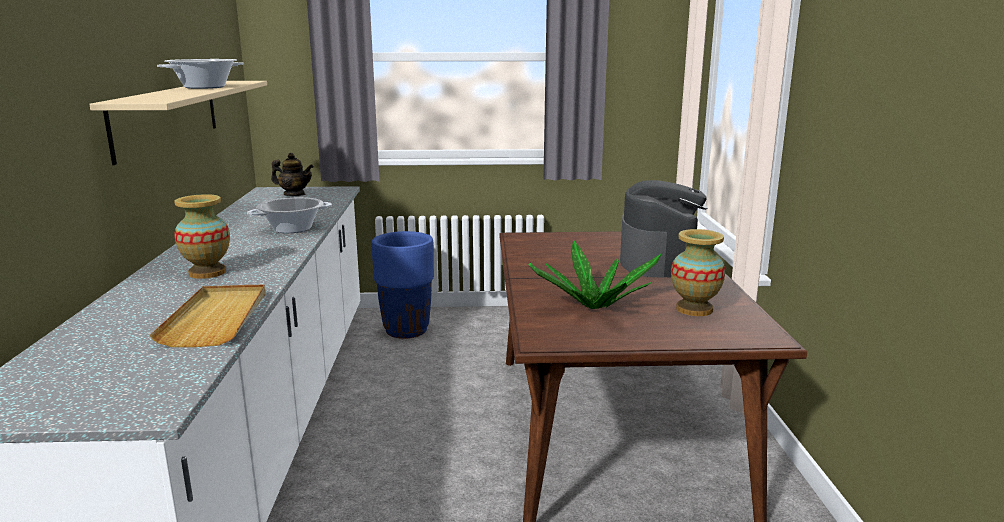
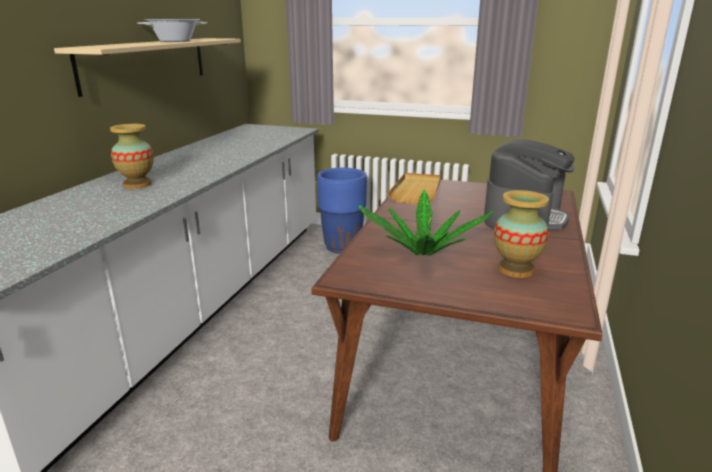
camera: 20 degrees right, 5 degrees up
beige tray [149,284,265,347] -> beige tray moved to [387,173,441,204]
cooking pot [247,197,332,233] -> none
teapot [271,153,314,196] -> none

